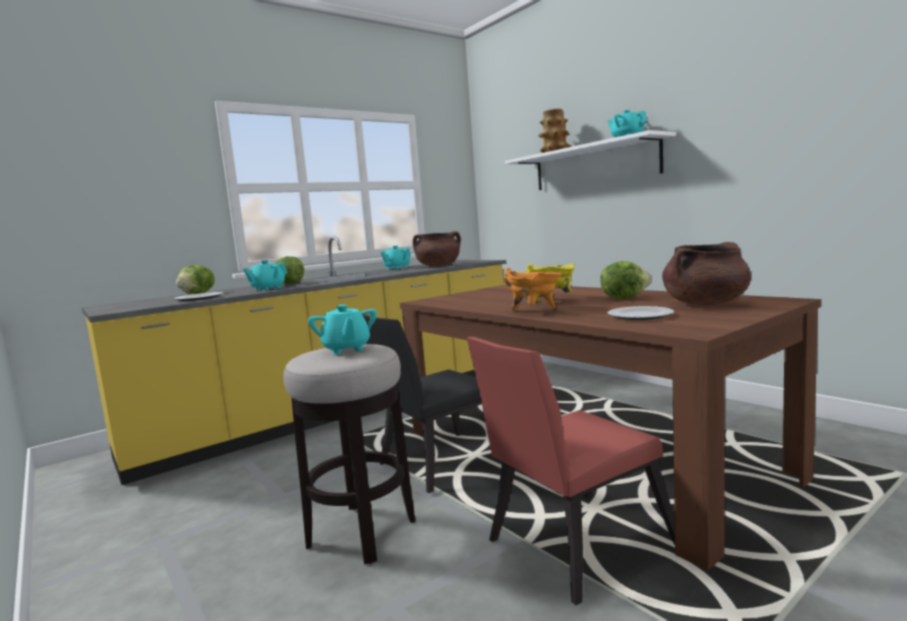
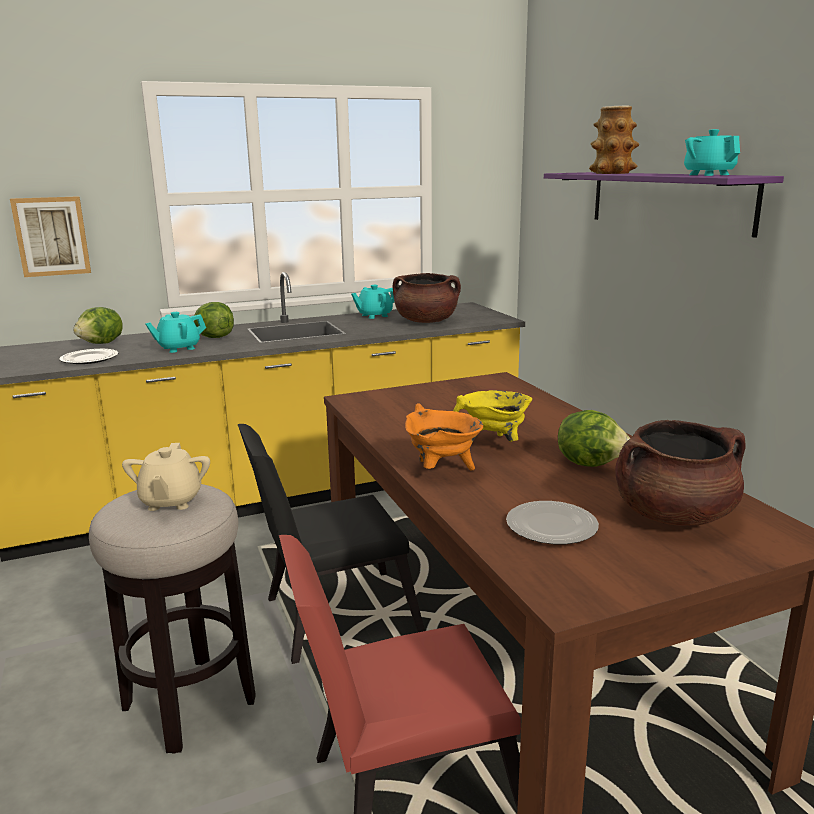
camera: 15 degrees right, 10 degrees up
turquoise teapot [308,305,377,355] -> beige teapot [122,443,210,511]
white shelf [505,130,676,190] -> purple shelf [544,172,784,238]
none -> picture [10,196,91,277]

